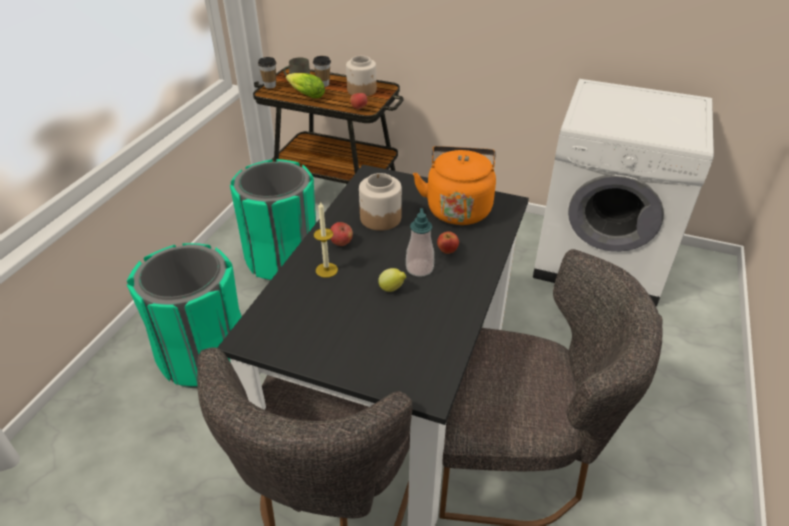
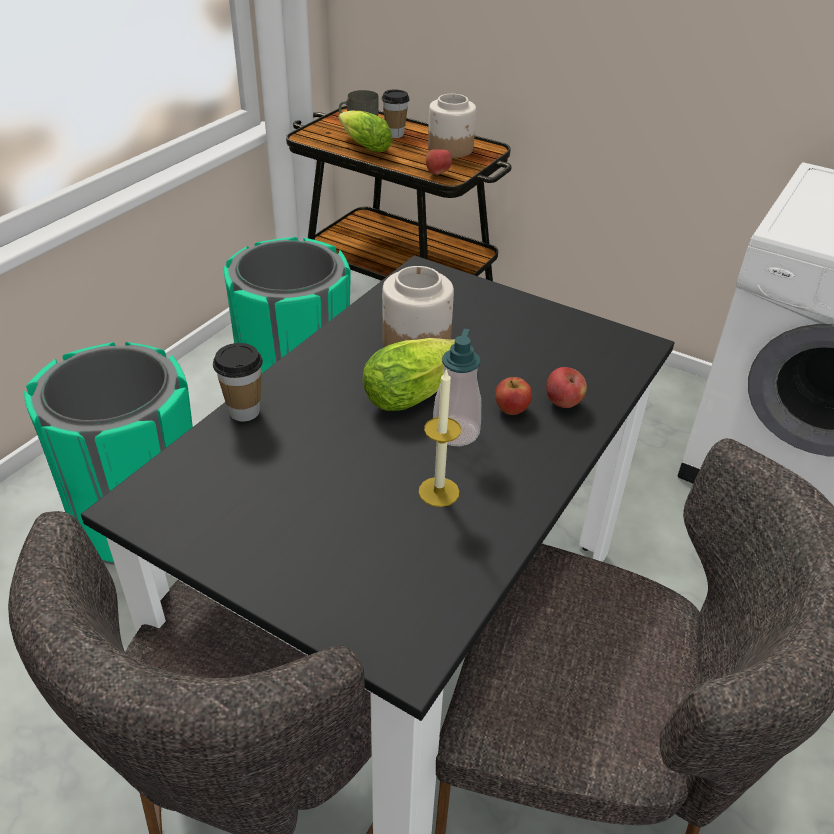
camera: 10 degrees right, 0 degrees up
cup [258,57,276,89] -> cup moved to [213,343,263,422]
candle [314,201,338,278] -> candle moved to [418,368,461,507]
apple [330,222,353,246] -> apple moved to [546,367,587,408]
lemon [378,268,406,292] -> none
orange kettle [413,146,496,225] -> none
none -> lettuce [363,338,455,411]

